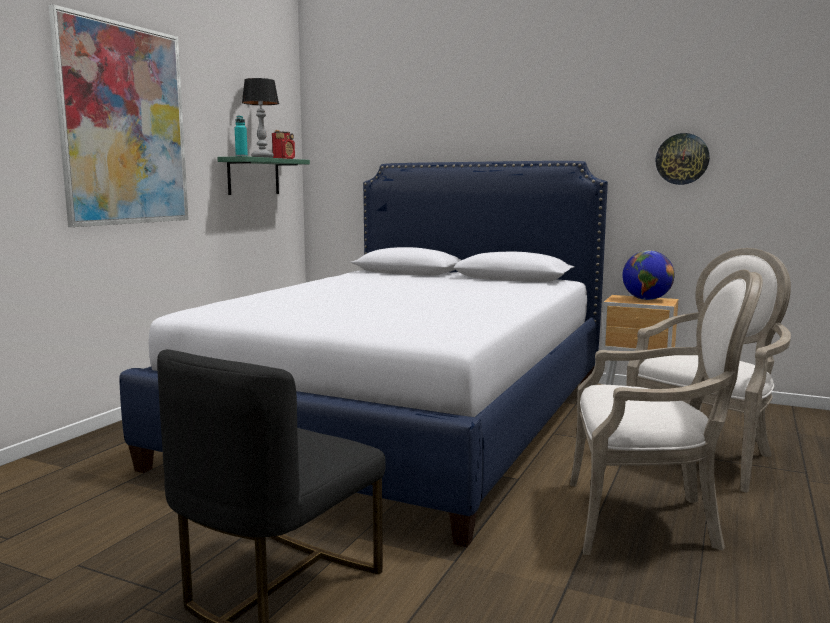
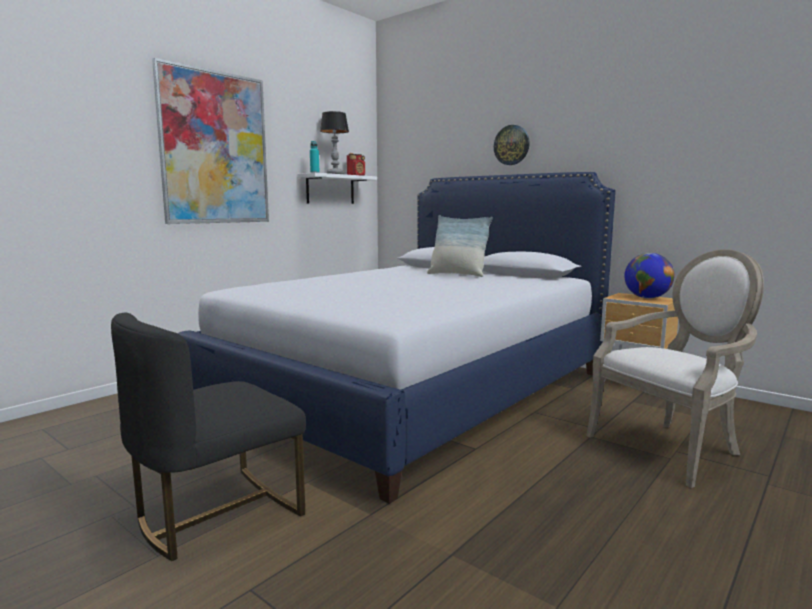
camera: 15 degrees right, 0 degrees up
green shelf [217,156,310,195] -> white shelf [297,173,377,204]
armchair [570,269,763,555] -> none
wall clock [656,133,710,185] -> wall clock moved to [494,125,530,165]
none -> pillow [427,215,493,277]

